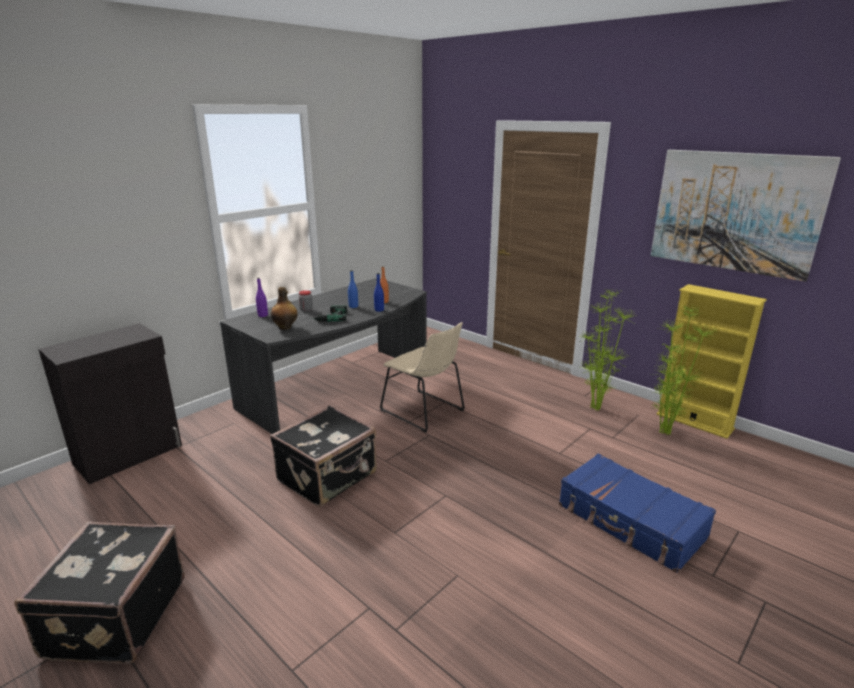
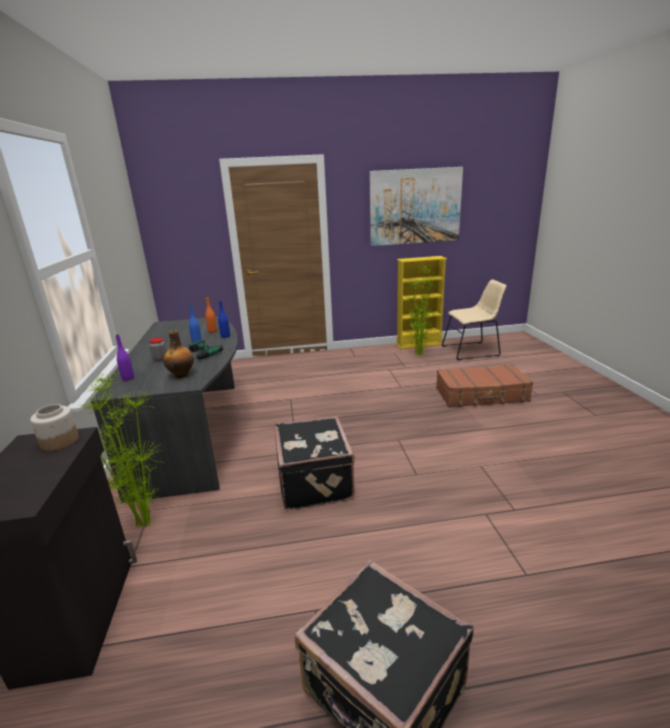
camera: 50 degrees left, 0 degrees up
beige chair [380,322,465,433] -> beige chair moved to [442,279,507,360]
blue suitcase [559,454,716,573] -> brown suitcase [436,365,533,407]
potted plant [580,288,637,411] -> potted plant moved to [79,372,162,527]
none -> jar [30,404,79,451]

